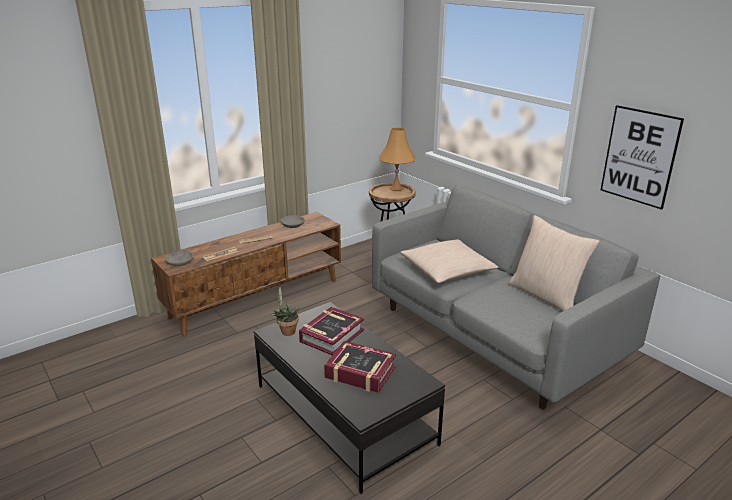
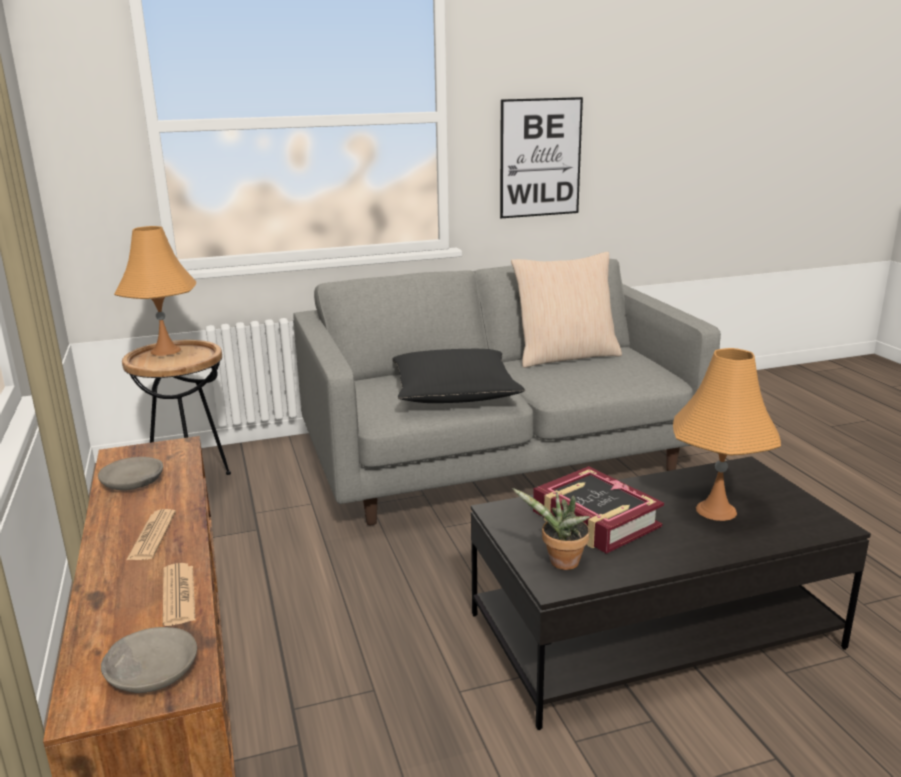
camera: 70 degrees left, 5 degrees down
book [324,341,396,393] -> orange table lamp [673,348,781,521]
beige pillow [400,239,499,283] -> black pillow [392,349,525,403]

